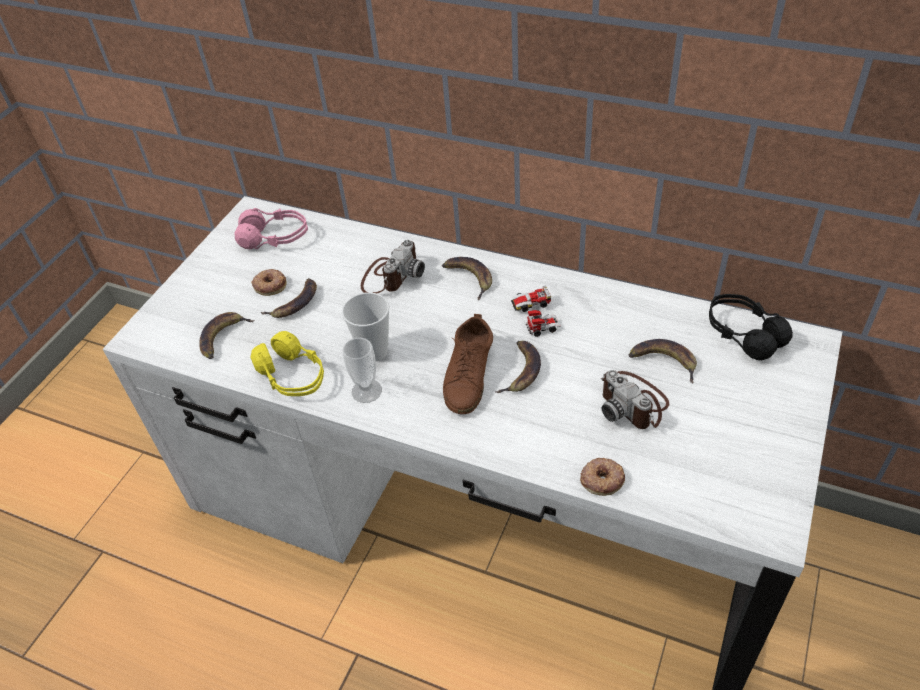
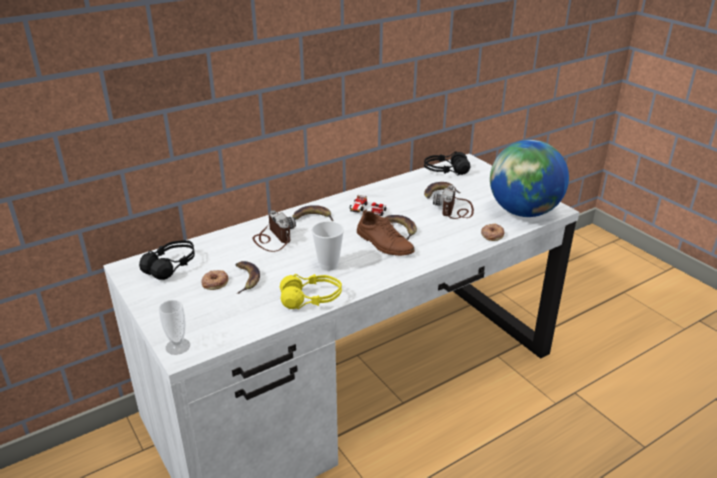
camera: 60 degrees left, 15 degrees down
banana [199,312,255,359] -> none
pink headphones [234,208,308,249] -> black headphones [139,240,195,280]
cup [342,338,382,403] -> cup moved to [159,300,190,355]
camera [601,370,669,429] -> camera turned 105 degrees clockwise [433,185,474,219]
none -> globe [490,140,569,217]

